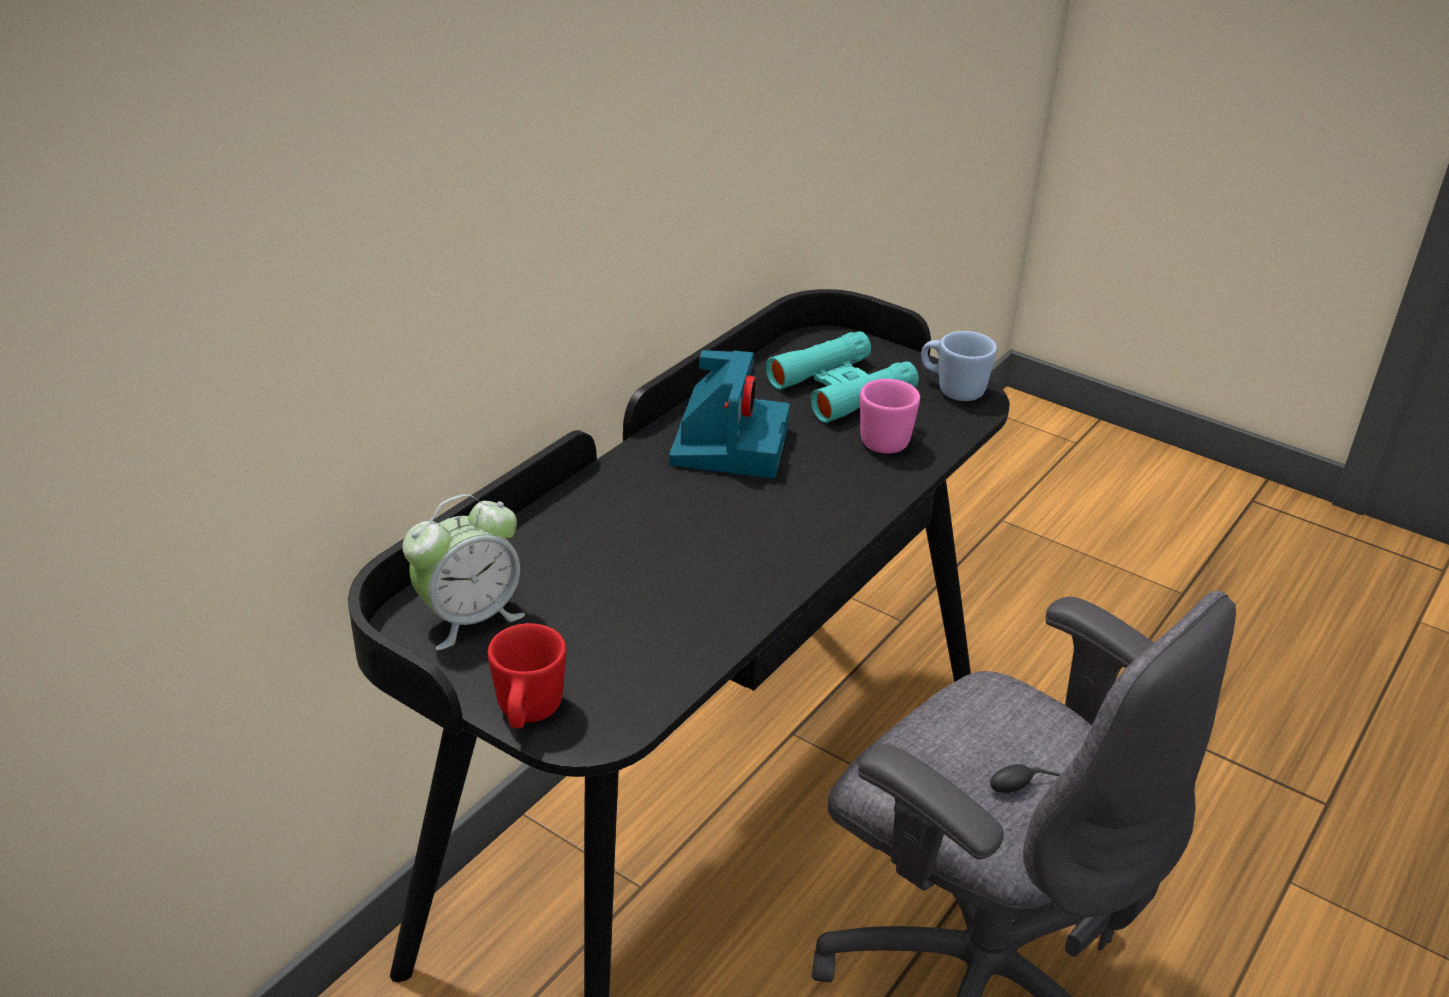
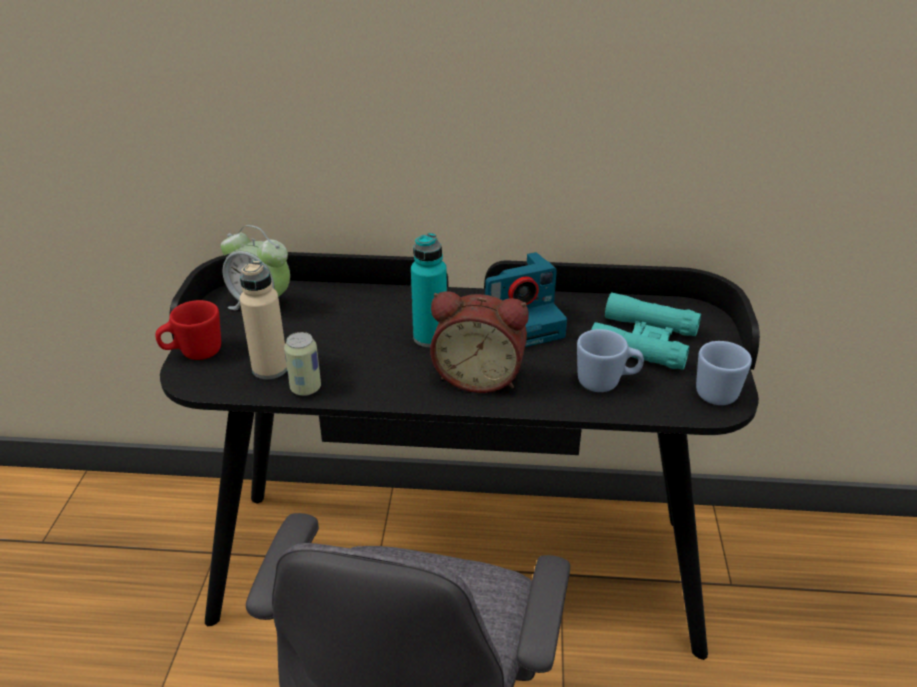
camera: 60 degrees right, 0 degrees up
pink mug [860,379,920,454] -> blue mug [577,329,644,392]
none -> beige bottle [240,260,287,379]
none -> can [284,332,321,396]
none -> turquoise bottle [411,233,447,347]
none -> alarm clock [430,291,529,393]

